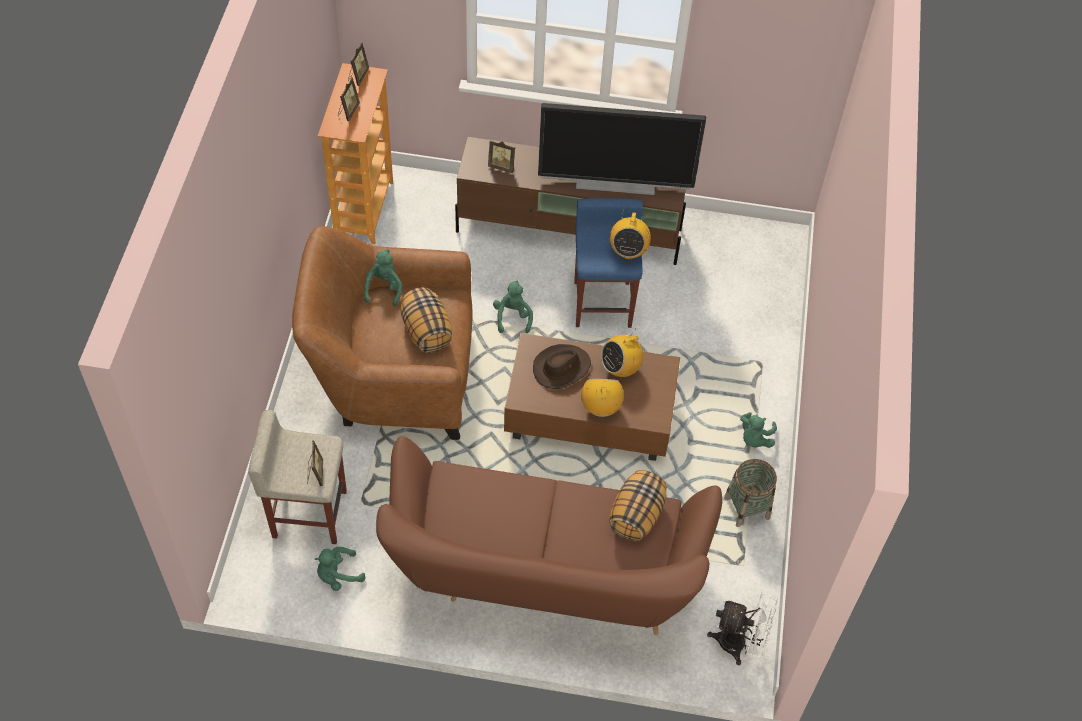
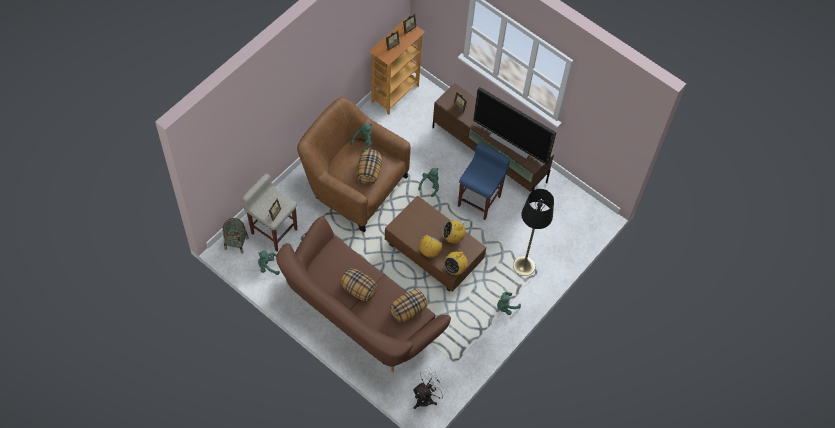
camera: 30 degrees right, 5 degrees up
brown hat [533,344,591,389] -> none
radio [610,209,651,259] -> radio moved to [444,250,468,275]
white fan [707,592,778,665] -> white fan turned 90 degrees counterclockwise [412,367,448,409]
basket [724,459,777,527] -> basket moved to [223,218,249,254]
none -> pillow [340,268,378,301]
none -> black floor lamp [513,189,554,276]

